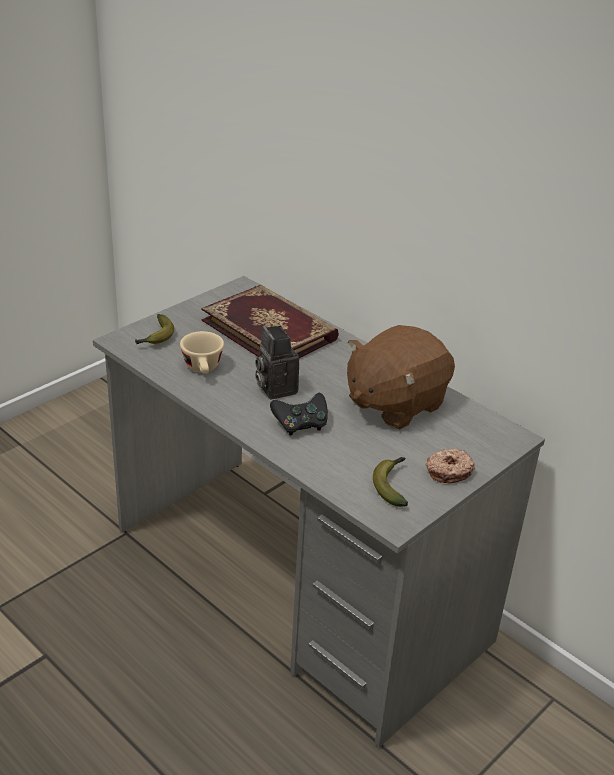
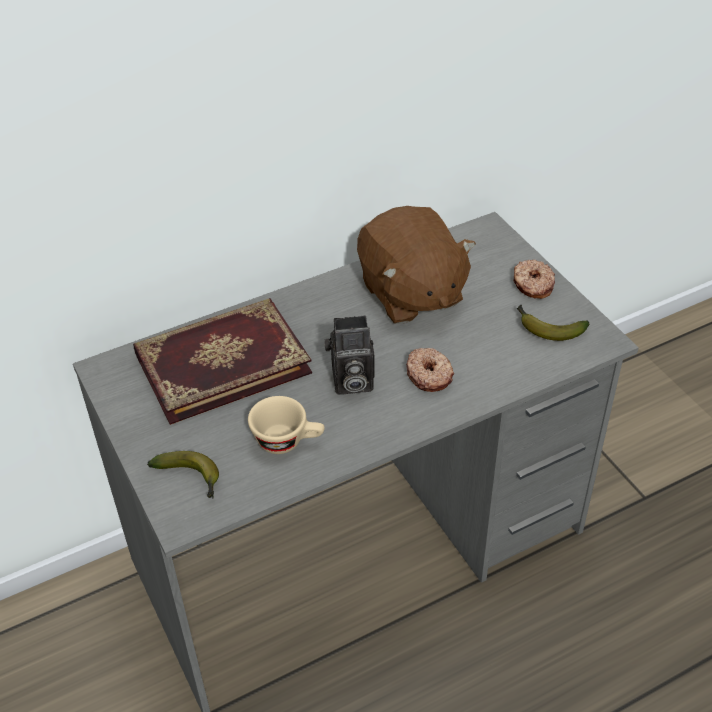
camera: 70 degrees left, 10 degrees up
black game controller [270,393,328,436] -> donut [406,348,454,392]

